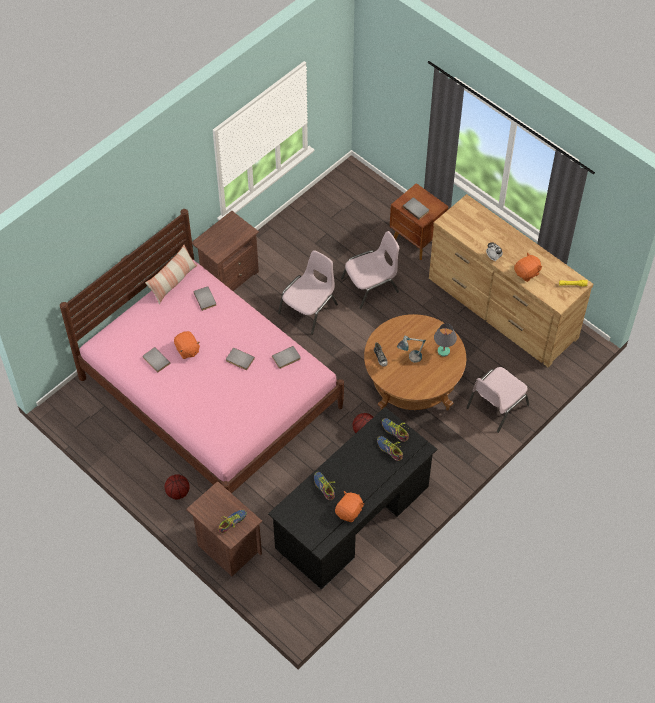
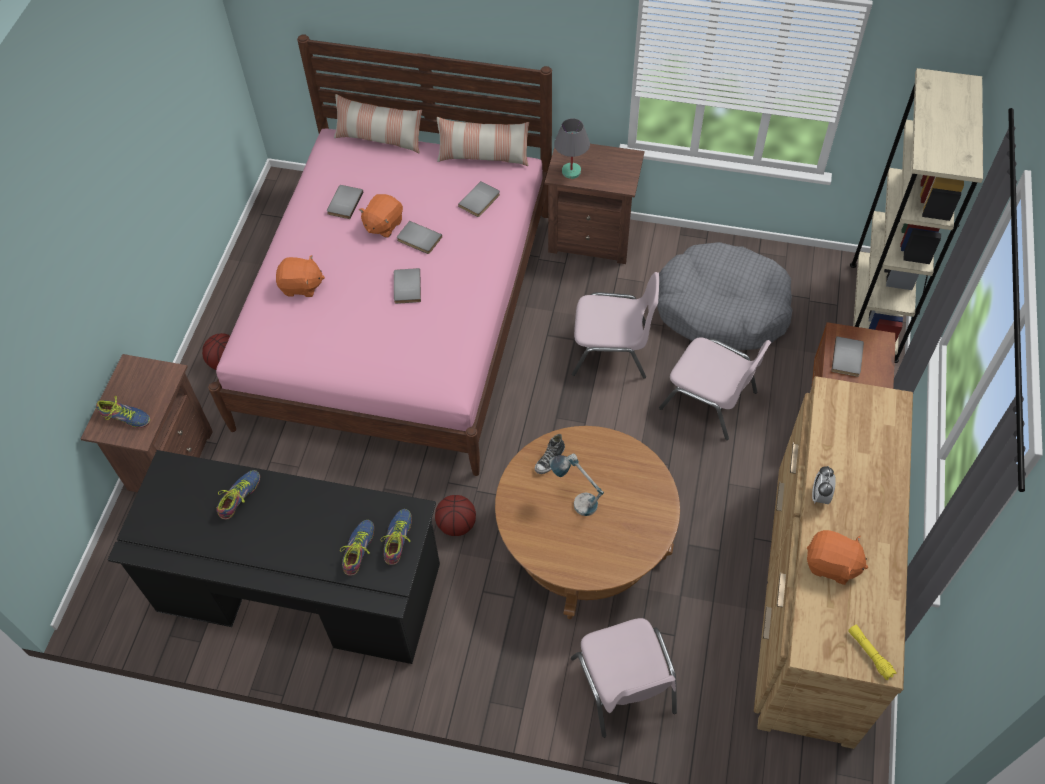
camera: 60 degrees right, 0 degrees up
grey book [272,346,301,369] -> grey book moved to [397,221,442,254]
orange plush toy [335,491,364,522] -> orange plush toy moved to [276,255,325,297]
grey table lamp [434,323,457,357] -> grey table lamp moved to [554,118,590,179]
pink chair [466,367,529,433] -> pink chair turned 120 degrees counterclockwise [571,618,677,738]
none -> pillow [334,94,422,153]
none -> grey dog bed [657,242,793,350]
none -> beige bookcase [850,68,983,363]

